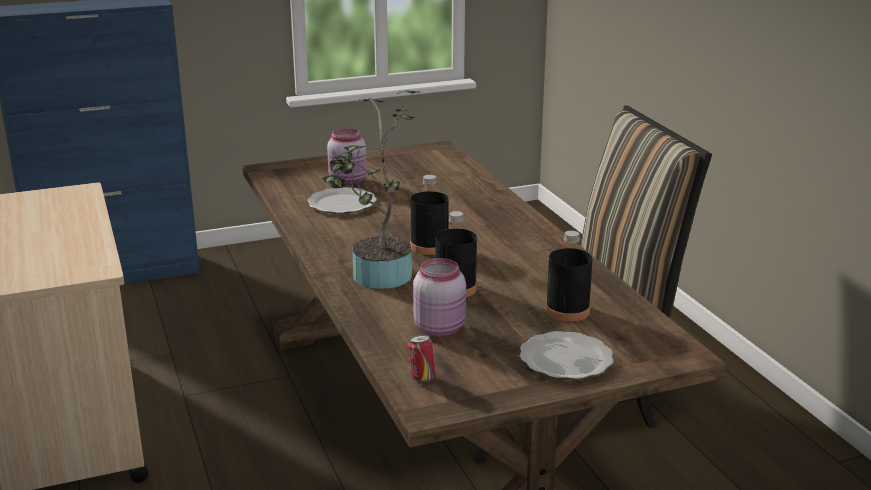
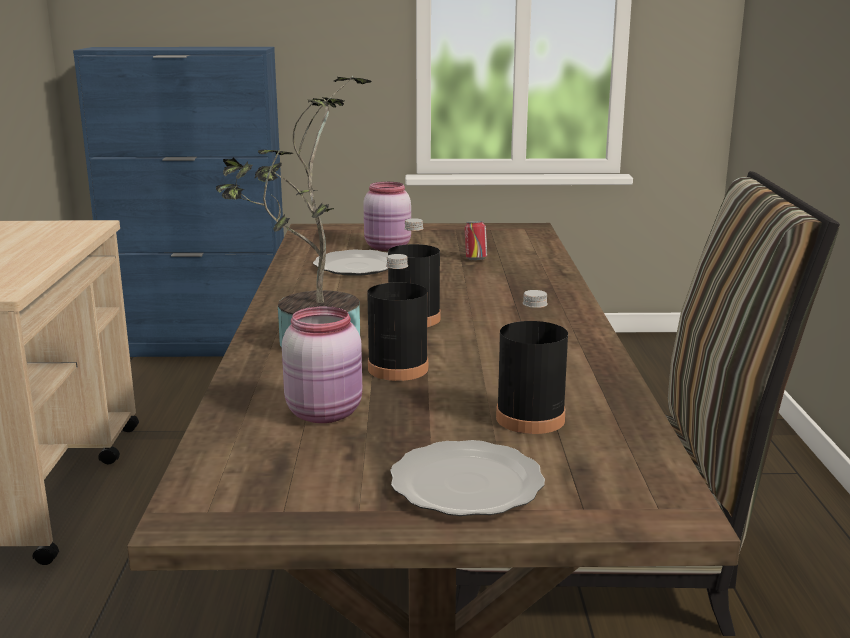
camera: 20 degrees right, 5 degrees down
can [408,335,436,382] -> can moved to [465,221,487,260]

